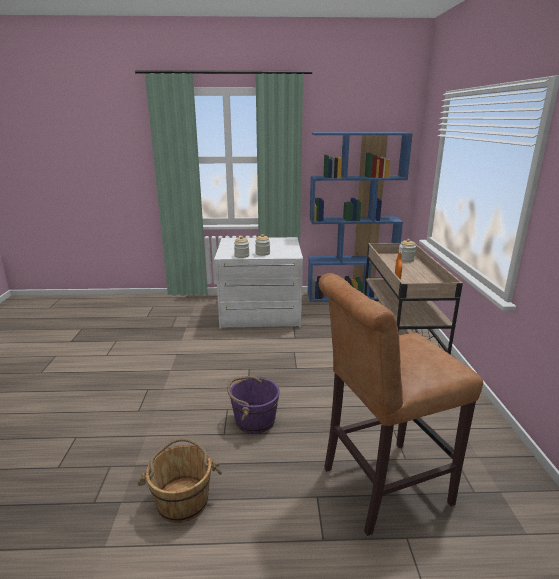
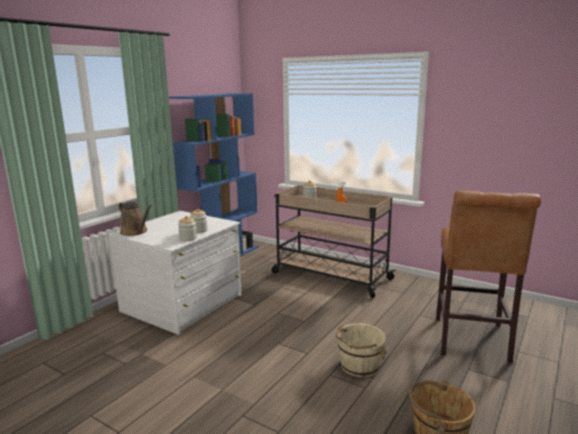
camera: 55 degrees left, 5 degrees down
purple bucket [227,376,280,434] -> beige bucket [336,324,387,377]
none -> brown watering can [119,202,152,236]

